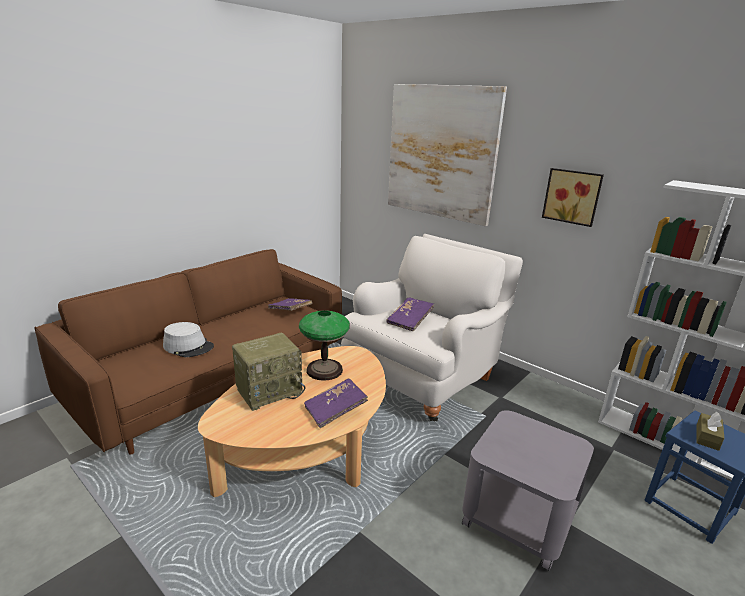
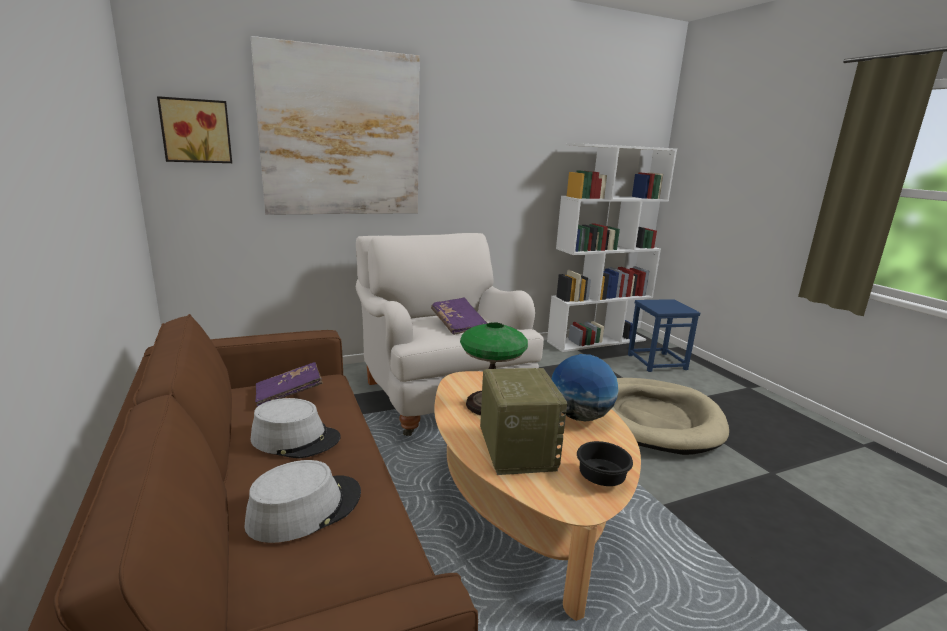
camera: 65 degrees left, 5 degrees down
purple book [304,379,368,428] -> globe [552,354,618,422]
grey side table [462,410,594,571] -> beige dog bed [612,378,729,455]
picture [542,168,604,227] -> picture moved to [157,96,232,163]
brown tissue box [697,412,724,451] -> none
none -> grey hat [251,398,341,458]
none -> black bowl [577,441,633,486]

